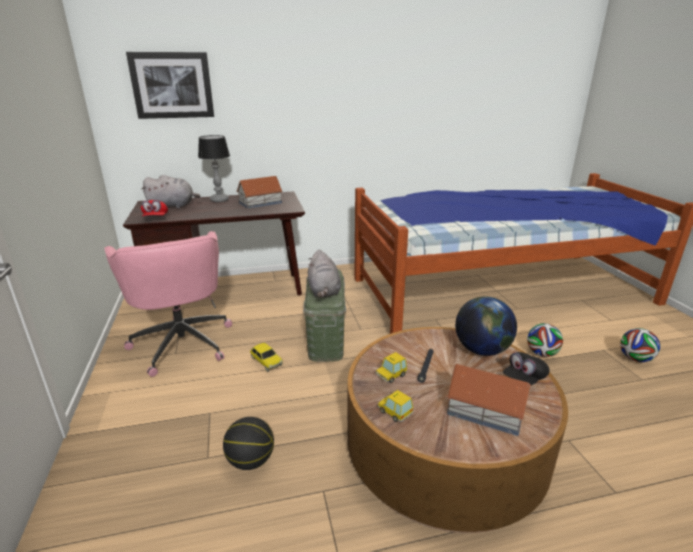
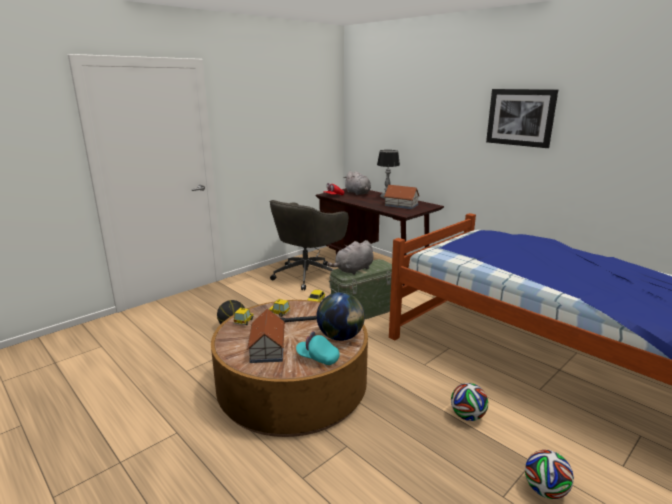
camera: 60 degrees right, 5 degrees down
pink office chair [104,231,232,377] -> grey office chair [269,200,349,290]
picture [126,52,214,119] -> picture moved to [486,89,558,148]
black cap [503,352,550,386] -> turquoise cap [296,331,339,365]

